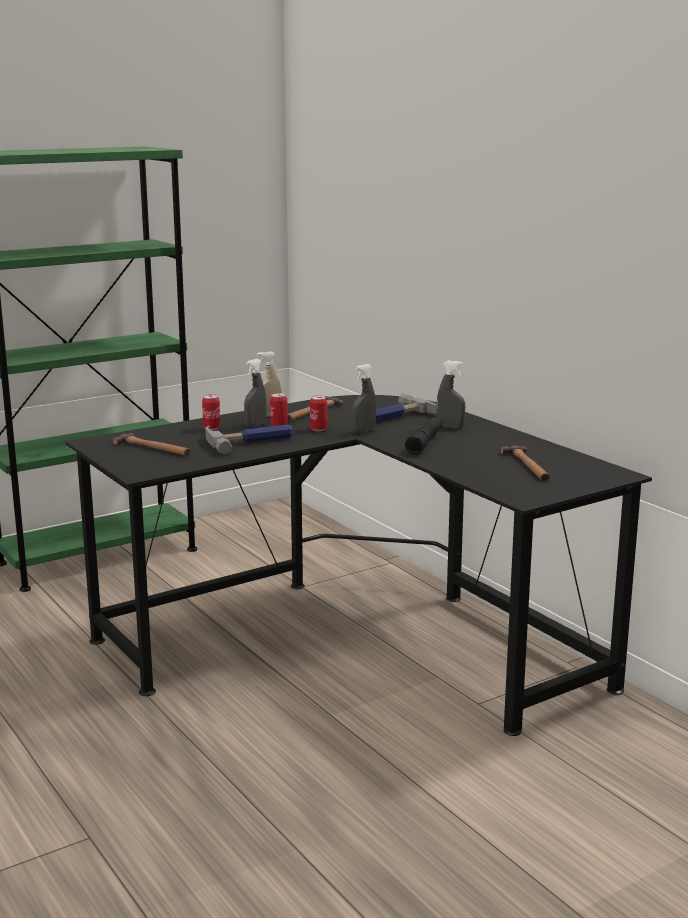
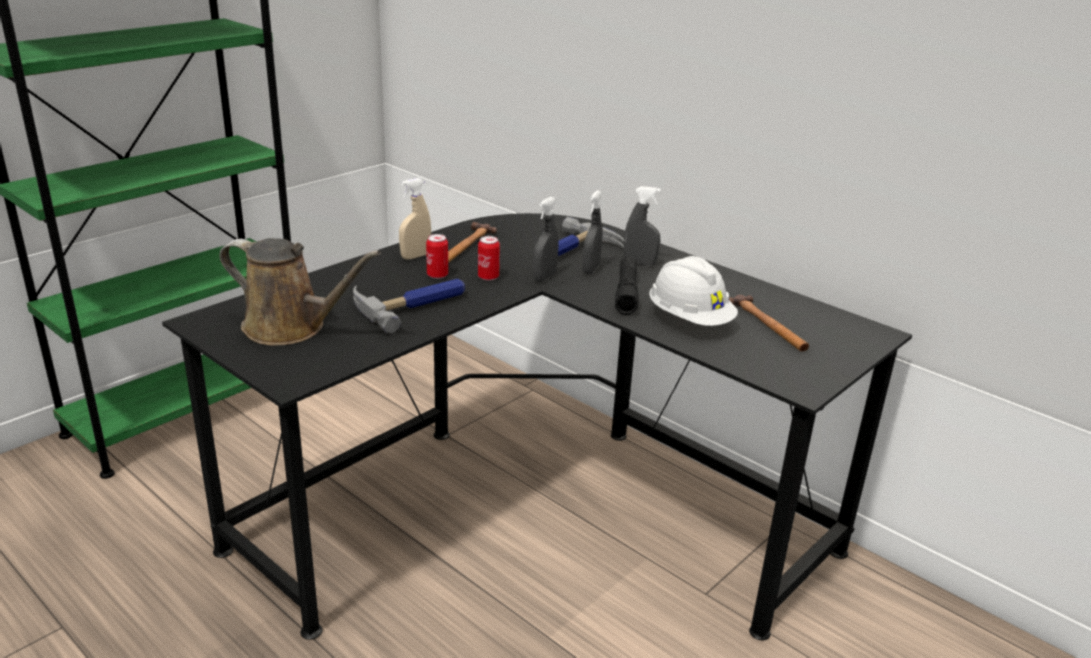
camera: 15 degrees left, 10 degrees up
hammer [113,433,190,456] -> brown watering can [220,238,381,345]
can [202,394,220,430] -> none
grey spray bottle [244,359,266,427] -> grey spray bottle moved to [583,190,602,274]
none -> white hard hat [649,256,738,326]

